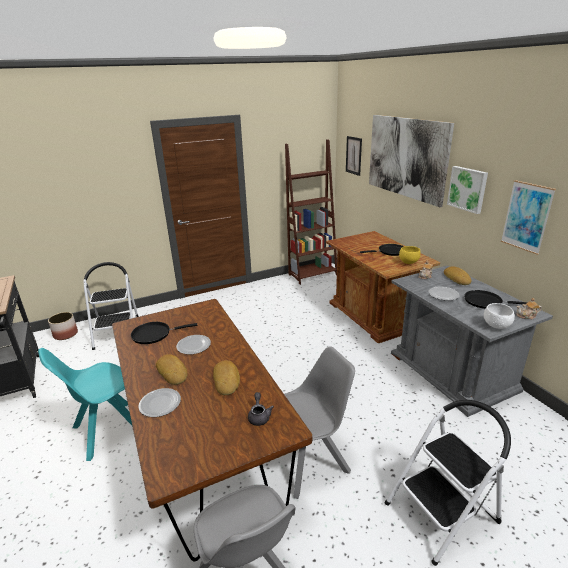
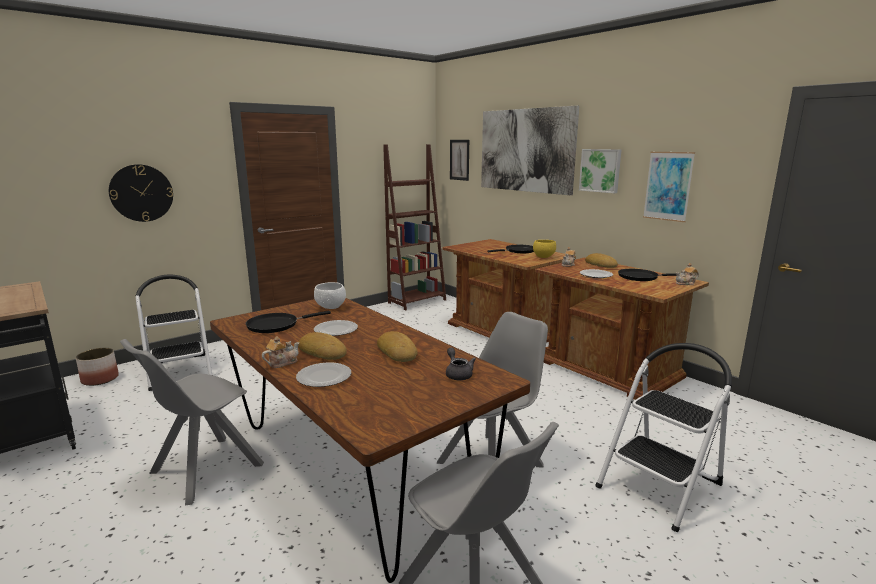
camera: 15 degrees left, 10 degrees down
turquoise chair [38,348,132,461] -> grey chair [120,339,264,505]
grey cabinet [391,266,553,417] -> brown cabinet [535,258,709,400]
white bowl [484,303,515,329] -> white bowl moved to [314,282,346,309]
none -> wall clock [109,164,173,222]
none -> teapot [262,336,300,368]

